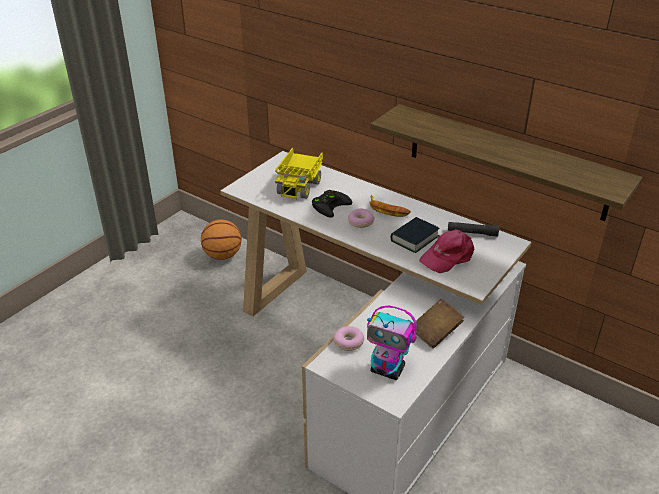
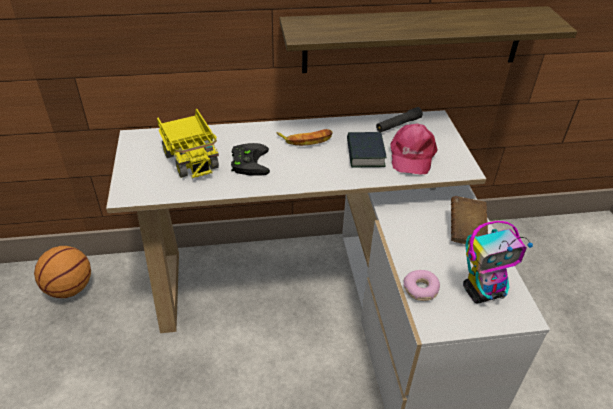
camera: 45 degrees left, 5 degrees up
donut [348,208,375,228] -> none

